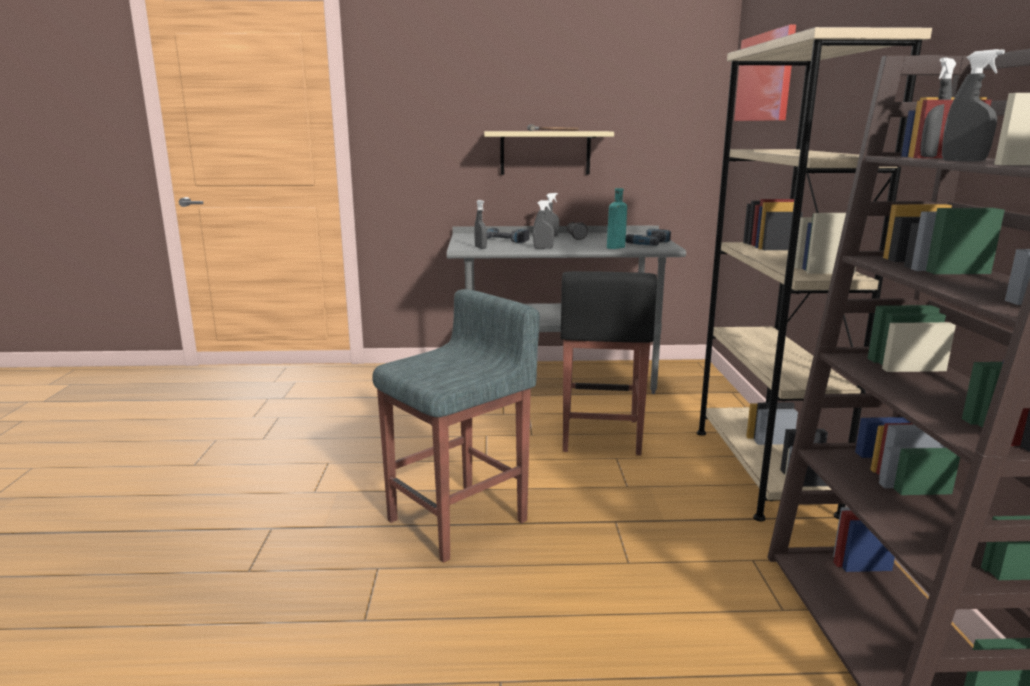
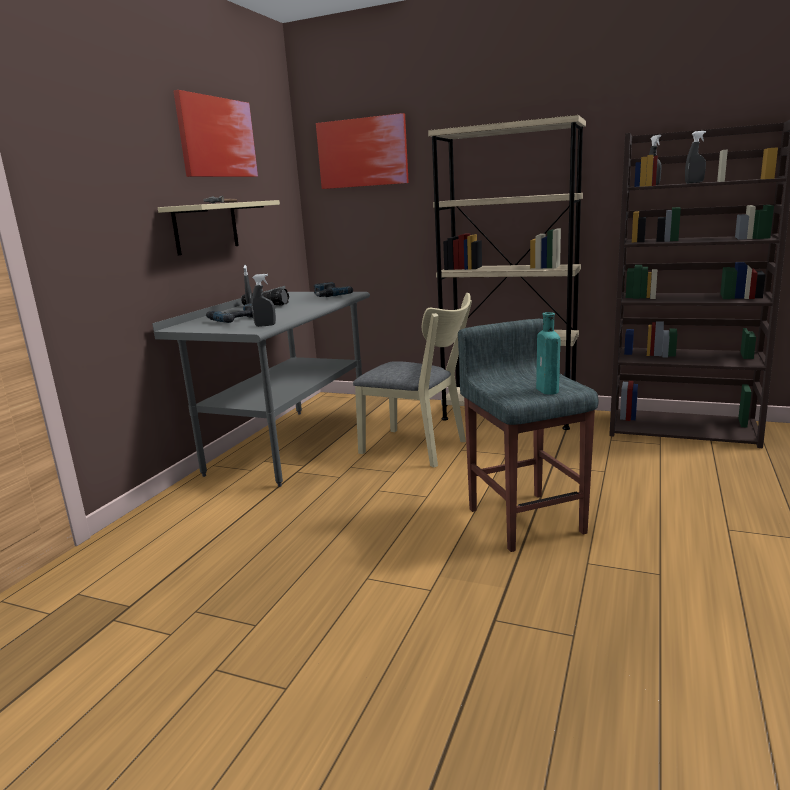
camera: 65 degrees left, 0 degrees up
grey spray bottle [533,200,554,249] -> none
black stool [561,271,657,455] -> beige chair [353,293,472,468]
turquoise bottle [607,188,627,249] -> turquoise bottle moved to [536,312,561,395]
none -> picture [174,90,258,177]

